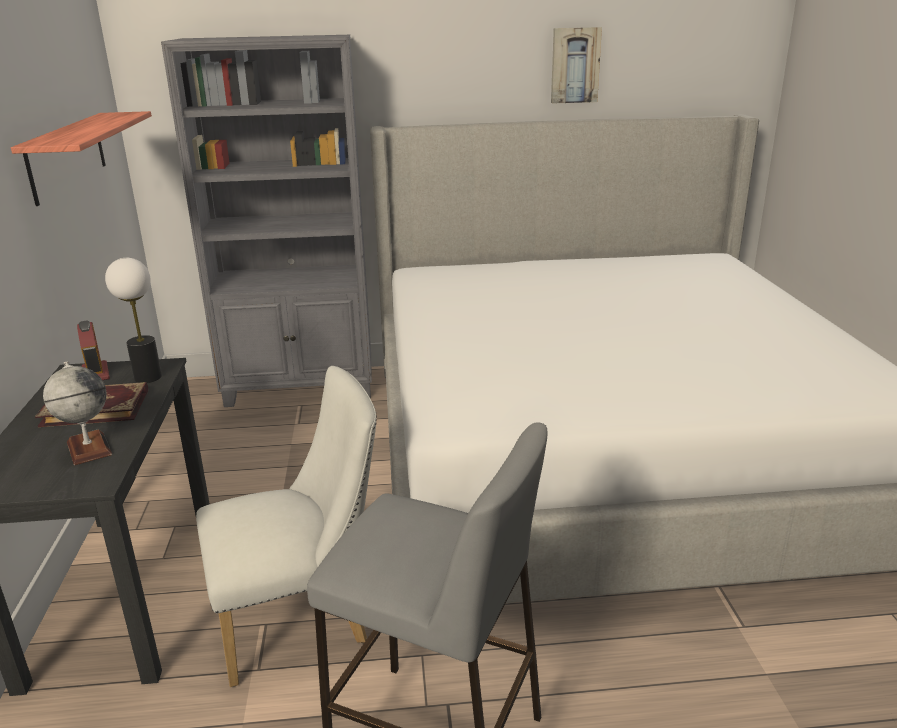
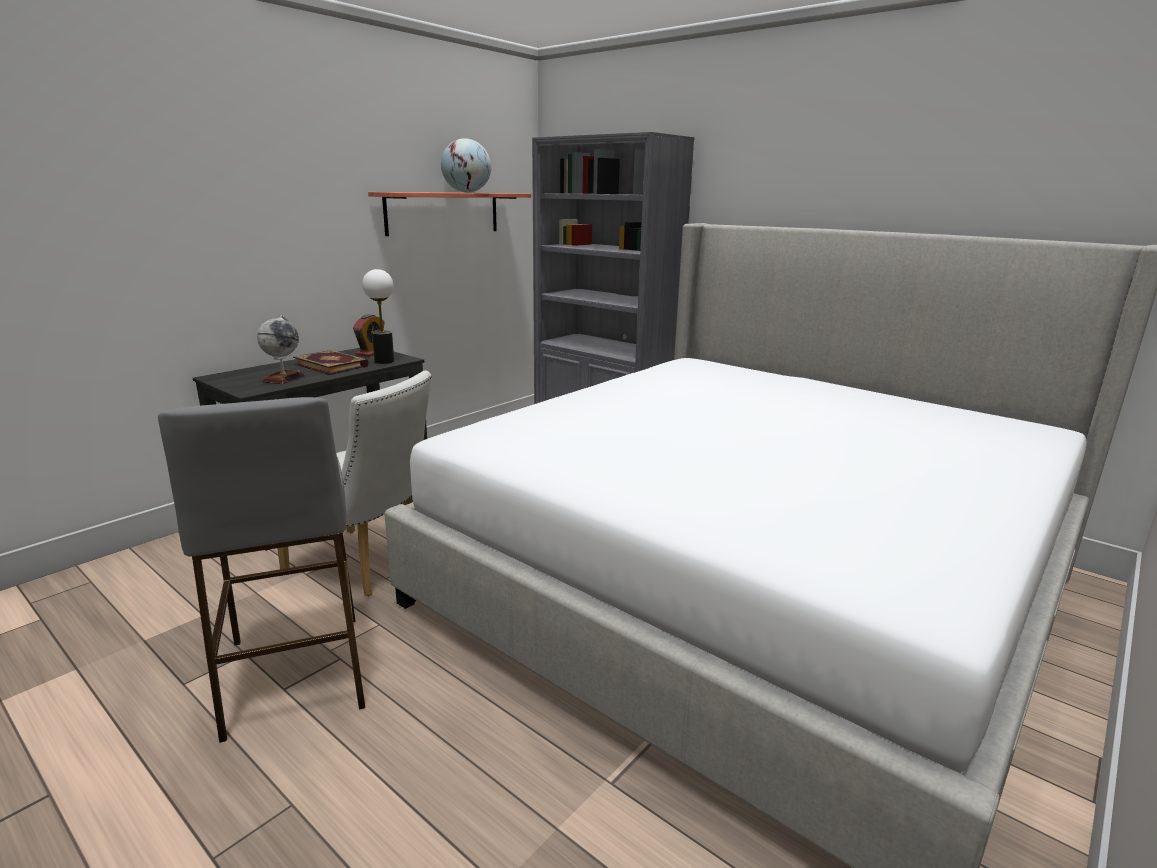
camera: 45 degrees right, 5 degrees down
picture [551,27,602,104] -> none
none -> globe [441,138,491,193]

